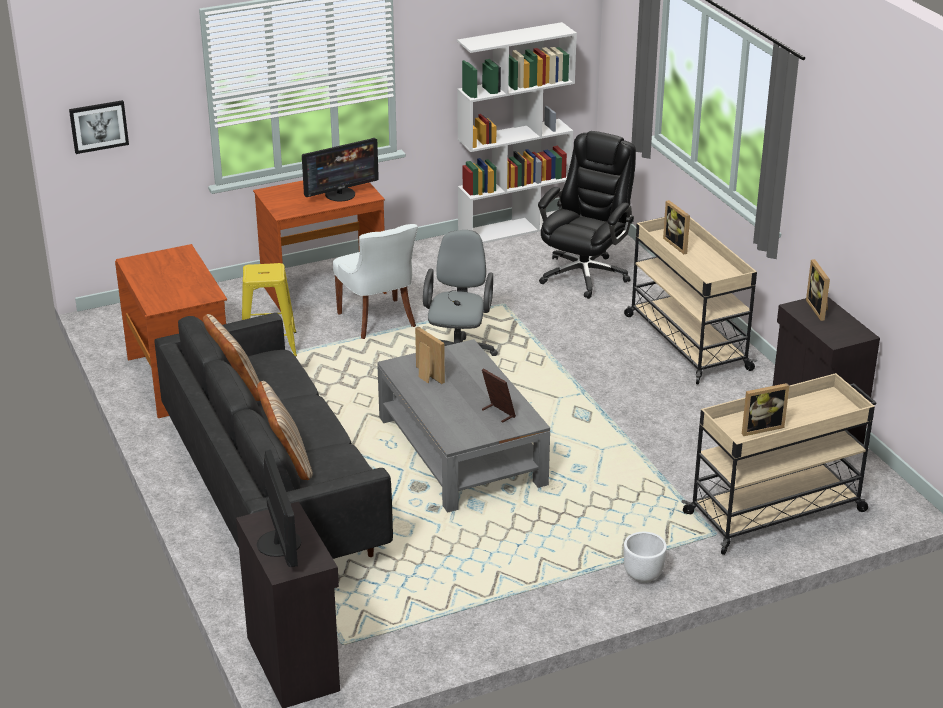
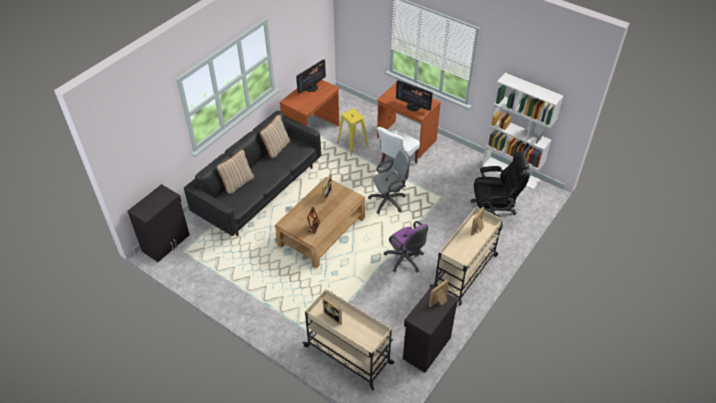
camera: 60 degrees right, 15 degrees up
picture [69,100,129,154] -> none
monitor [257,449,301,567] -> monitor moved to [296,59,326,94]
grey coffee table [377,339,550,513] -> brown coffee table [275,177,365,268]
white planter [624,532,667,583] -> none
none -> purple office chair [384,221,428,272]

